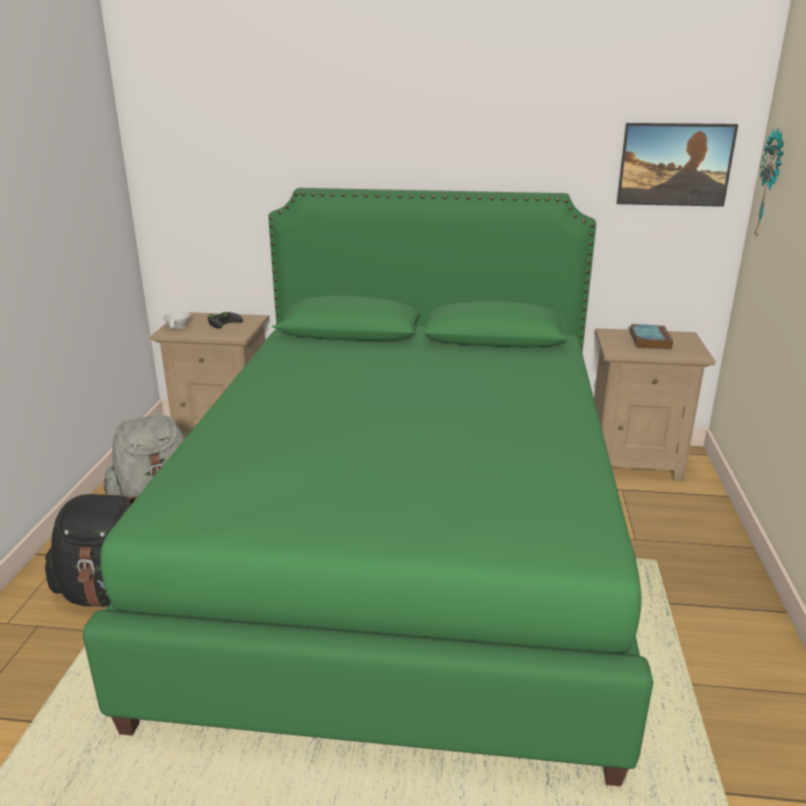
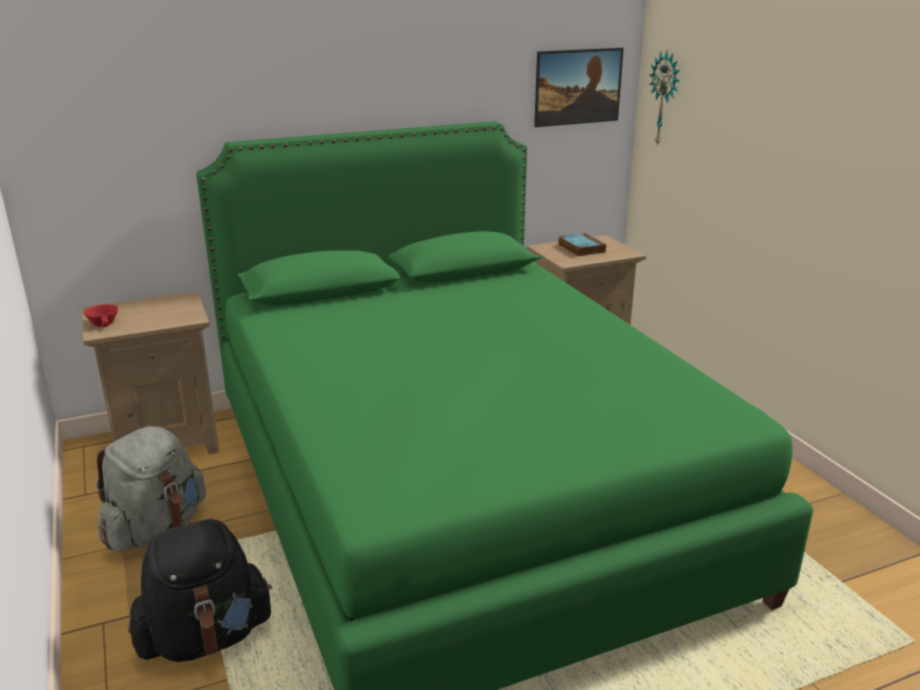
camera: 30 degrees left, 0 degrees up
white cup [163,311,190,329] -> red cup [84,304,118,327]
black game controller [207,312,243,329] -> none

